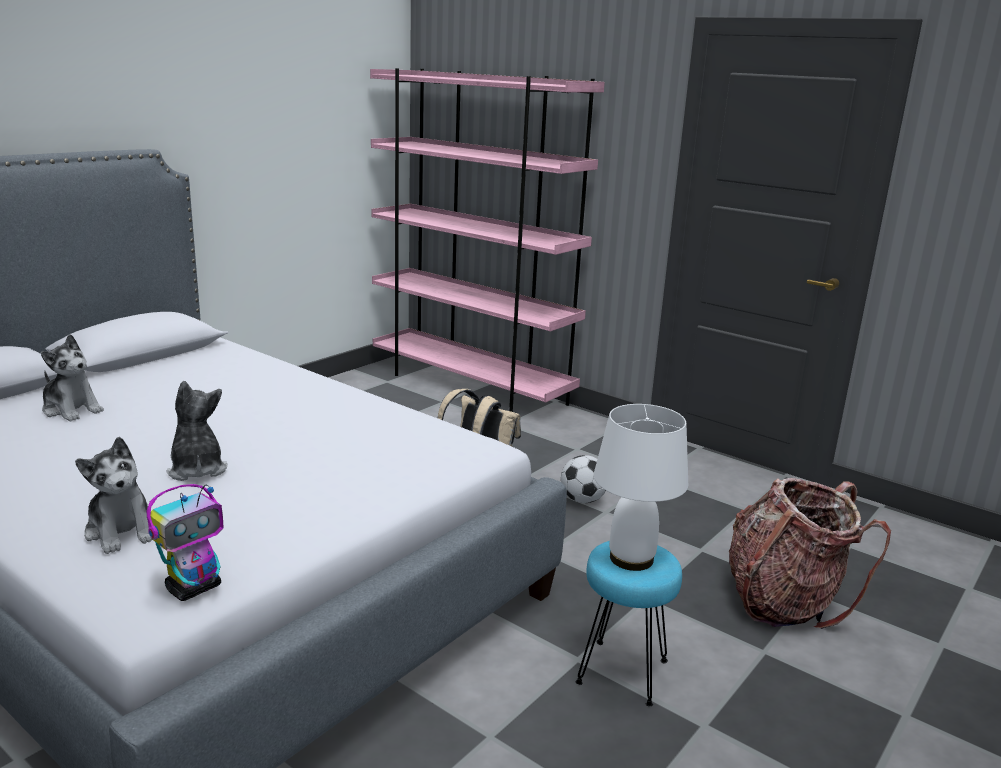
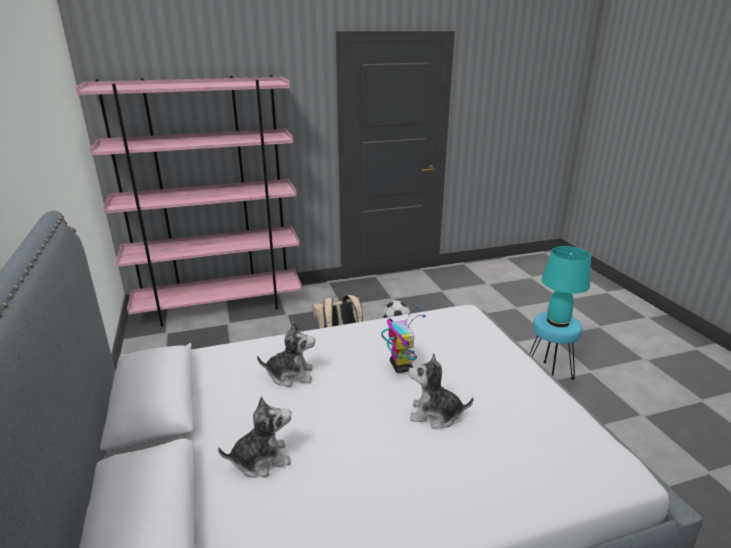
camera: 55 degrees left, 5 degrees up
plush toy [75,437,154,554] -> plush toy moved to [257,321,315,387]
toy robot [146,484,224,601] -> toy robot moved to [381,308,426,373]
white table lamp [594,404,688,571] -> turquoise table lamp [541,246,591,327]
backpack [729,478,891,629] -> none

